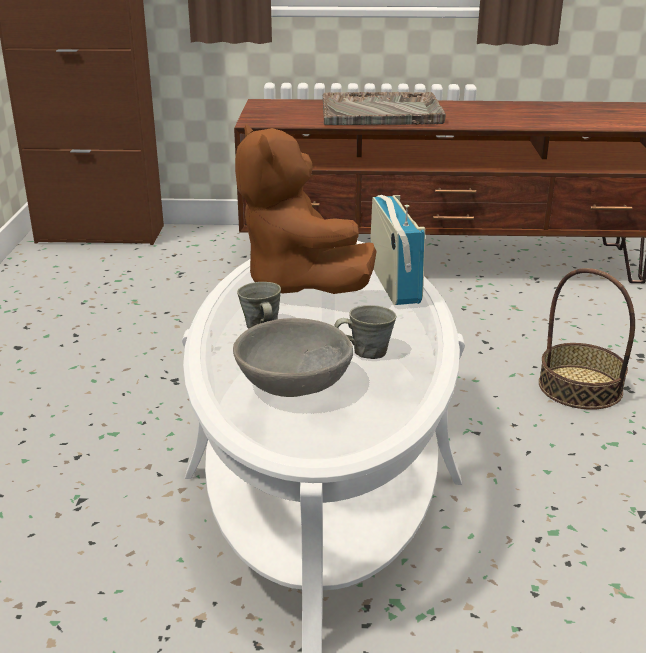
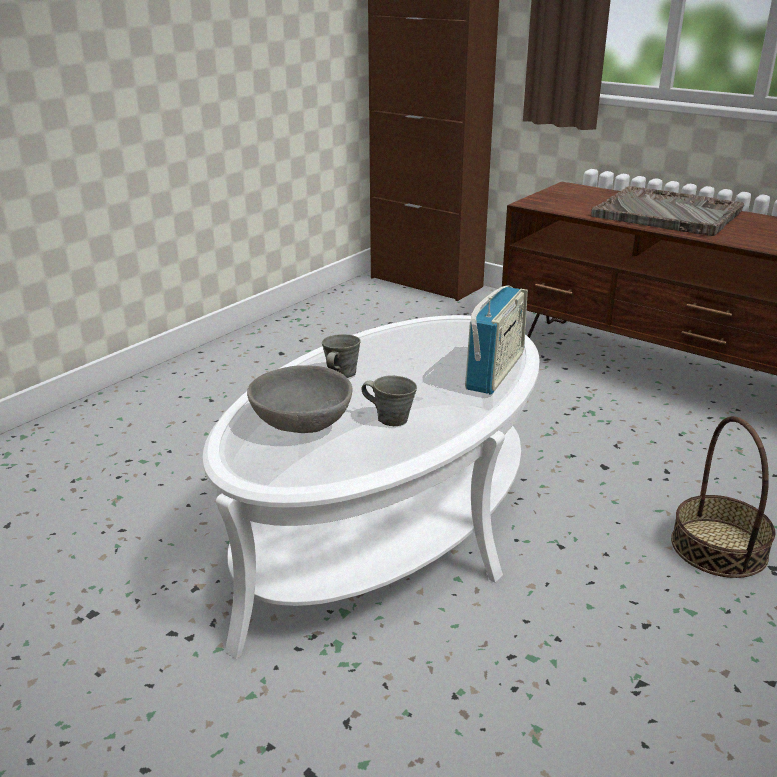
camera: 35 degrees right, 0 degrees up
brown plush toy [235,124,377,294] -> none

